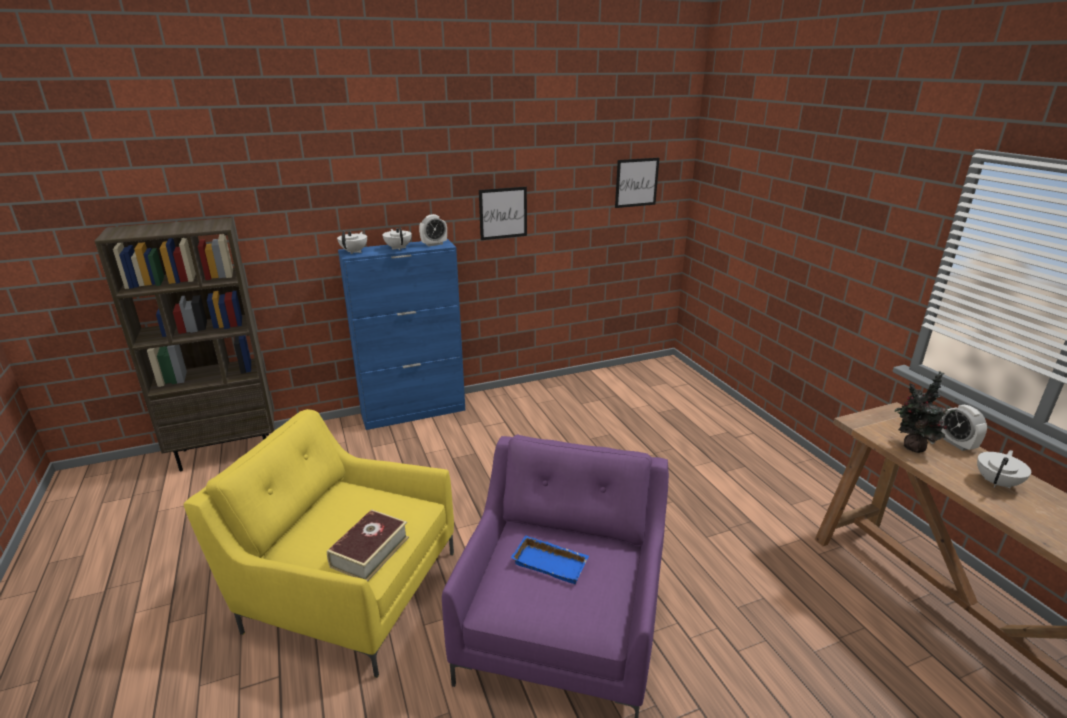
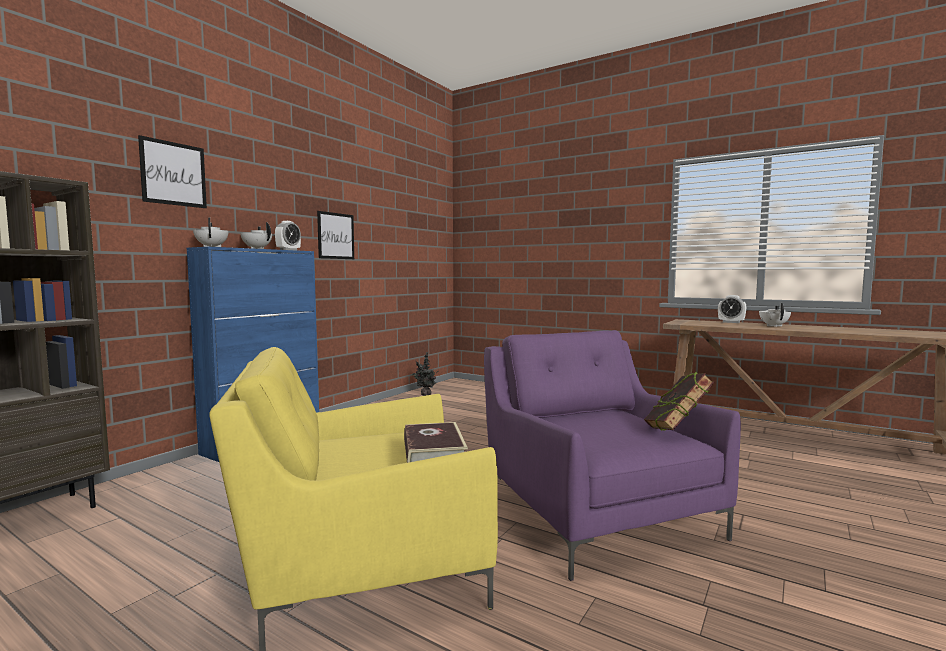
camera: 35 degrees left, 20 degrees down
blue tray [511,535,589,584] -> none
picture [615,158,659,208] -> picture moved to [138,135,207,208]
potted plant [895,371,956,453] -> potted plant moved to [412,352,437,396]
none -> book [644,372,714,431]

